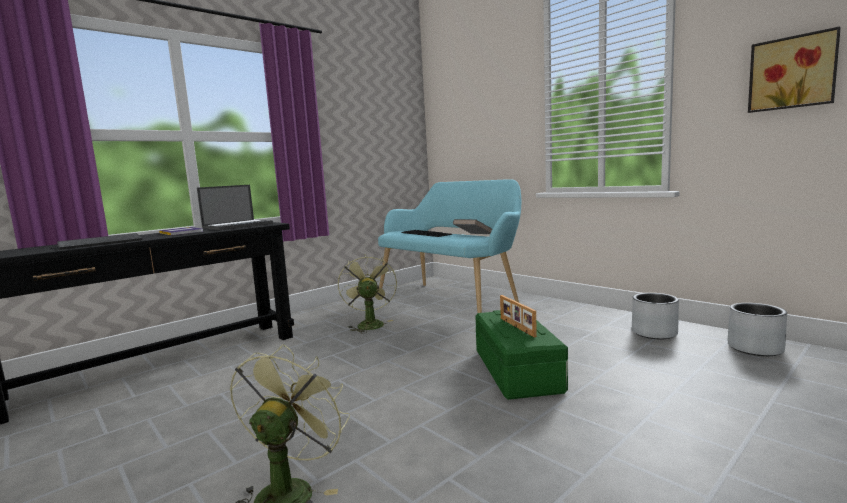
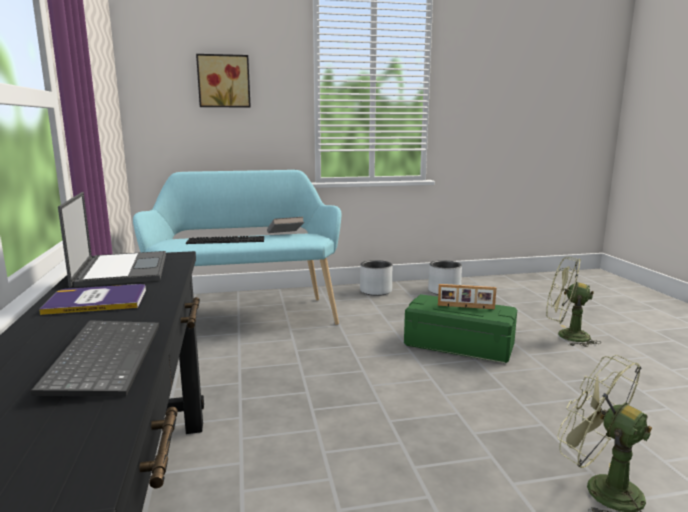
camera: 60 degrees left, 5 degrees up
green fan [338,254,397,333] -> green fan moved to [546,257,601,347]
grey planter [728,303,787,356] -> grey planter moved to [360,260,392,296]
picture [748,26,841,113] -> picture moved to [196,54,251,107]

